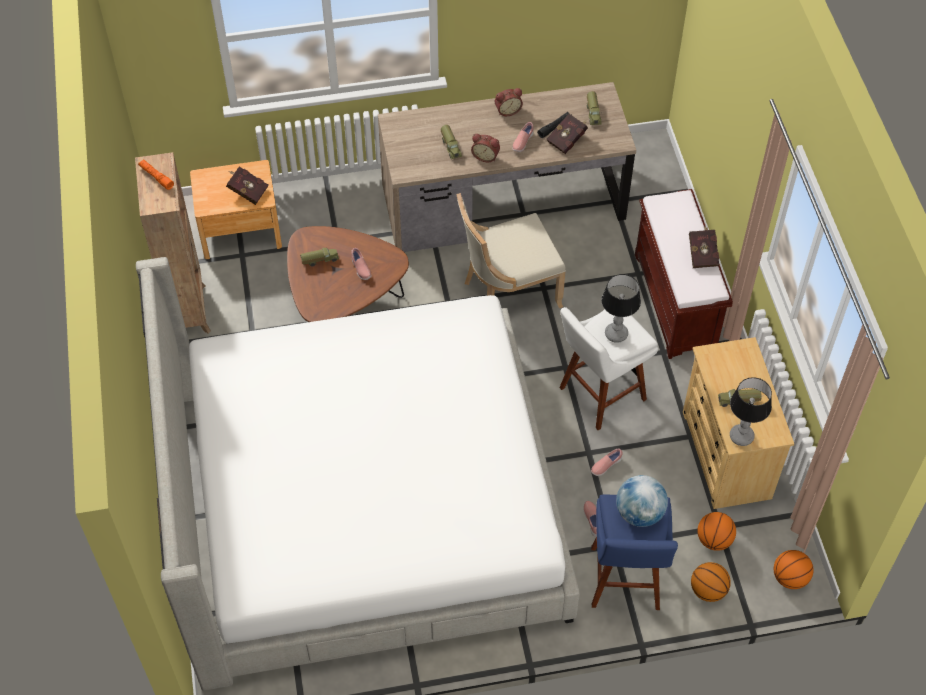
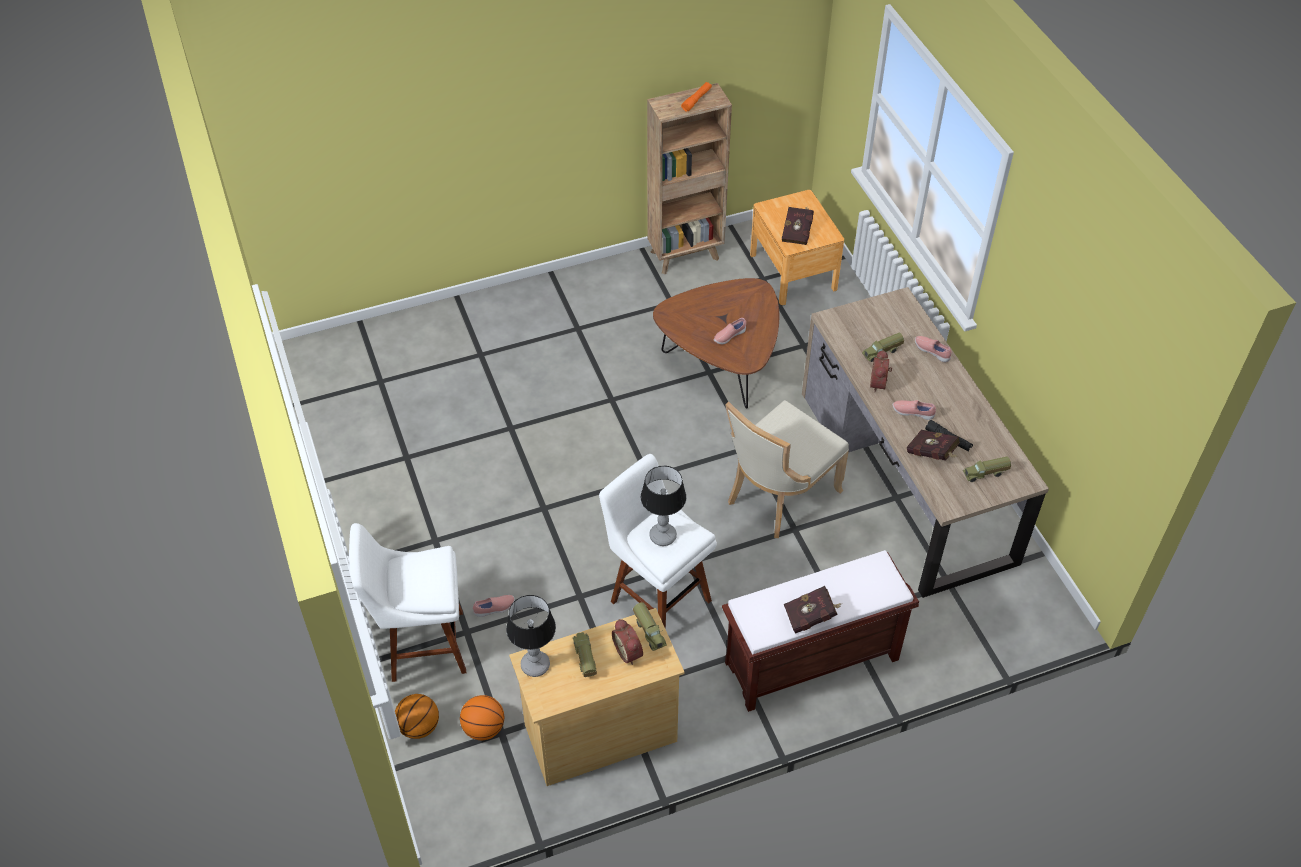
camera: 80 degrees right, 5 degrees down
bed [136,257,580,691] -> none
toy truck [300,248,339,266] -> toy truck moved to [633,602,667,651]
beige chair [456,193,566,308] -> beige chair turned 105 degrees counterclockwise [725,400,849,538]
alarm clock [495,88,523,116] -> alarm clock moved to [612,619,643,665]
pink shoe [591,449,623,476] -> pink shoe moved to [915,336,952,362]
blue stool [591,494,678,610] -> white stool [349,523,466,682]
globe [616,475,668,527] -> none
basketball [774,550,814,589] -> none

